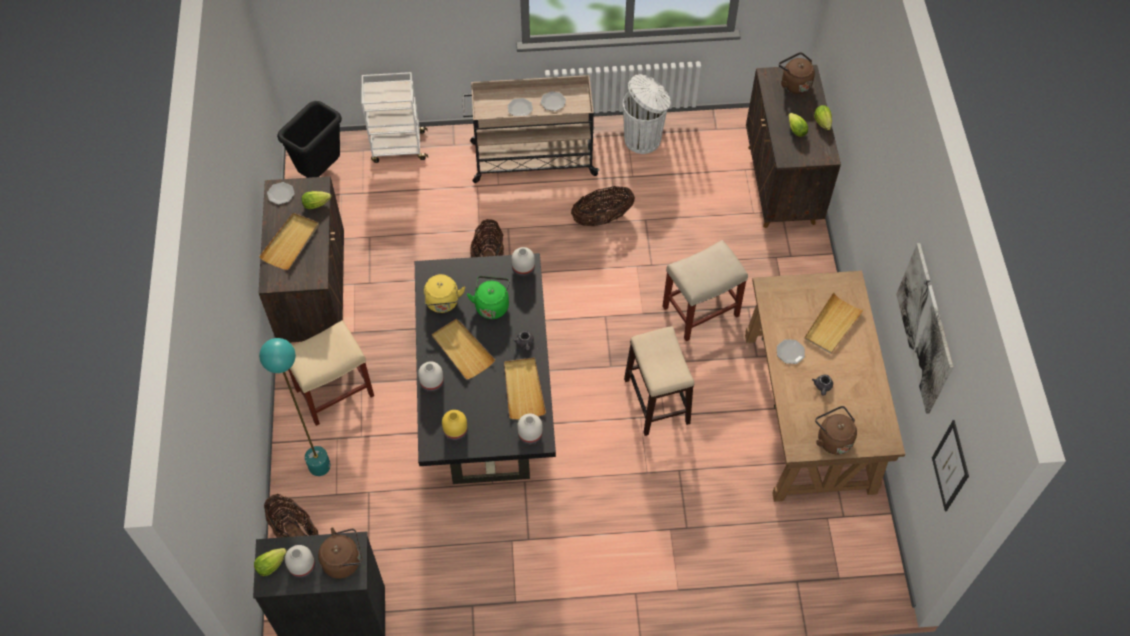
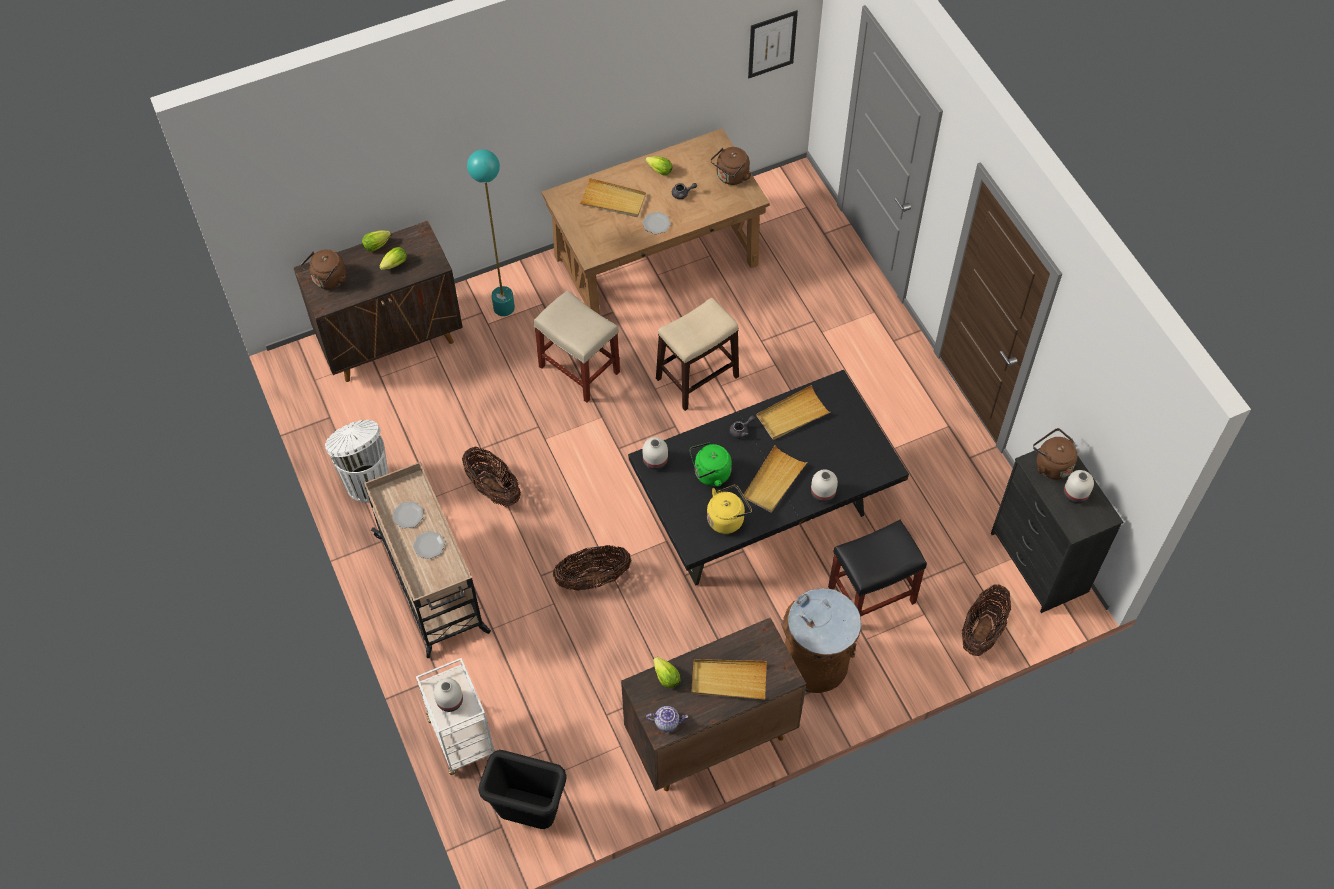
camera: 110 degrees left, 0 degrees up
lettuce [254,548,287,576] -> lettuce moved to [645,156,673,175]
turquoise floor lamp [259,338,331,476] -> turquoise floor lamp moved to [467,149,515,316]
plate [267,182,295,205] -> teapot [646,706,688,732]
beige stool [288,320,374,426] -> brown trash can [781,588,861,693]
yellow vase [442,410,468,441] -> none
white vase [517,414,543,445] -> white vase moved to [434,678,463,712]
picture [896,243,953,414] -> none
none -> black stool [828,520,927,616]

